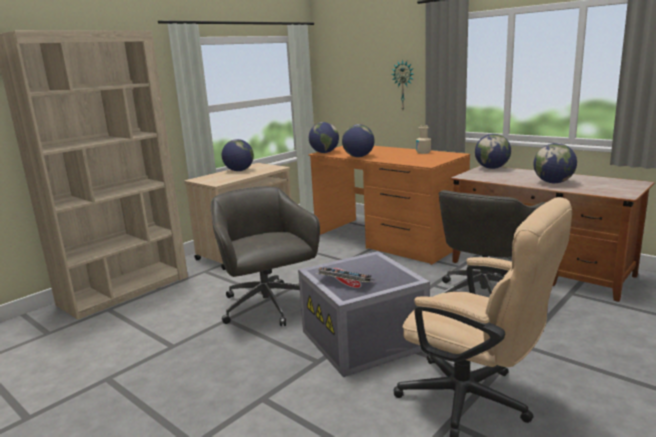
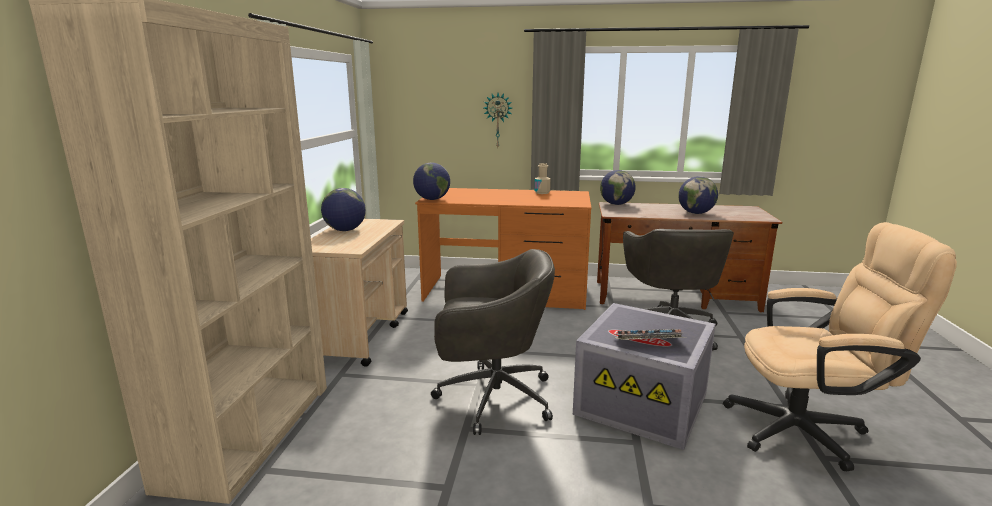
camera: 35 degrees left, 0 degrees up
grey office chair [211,186,320,326] -> grey office chair turned 150 degrees clockwise [431,249,555,435]
globe [342,124,374,157] -> none

